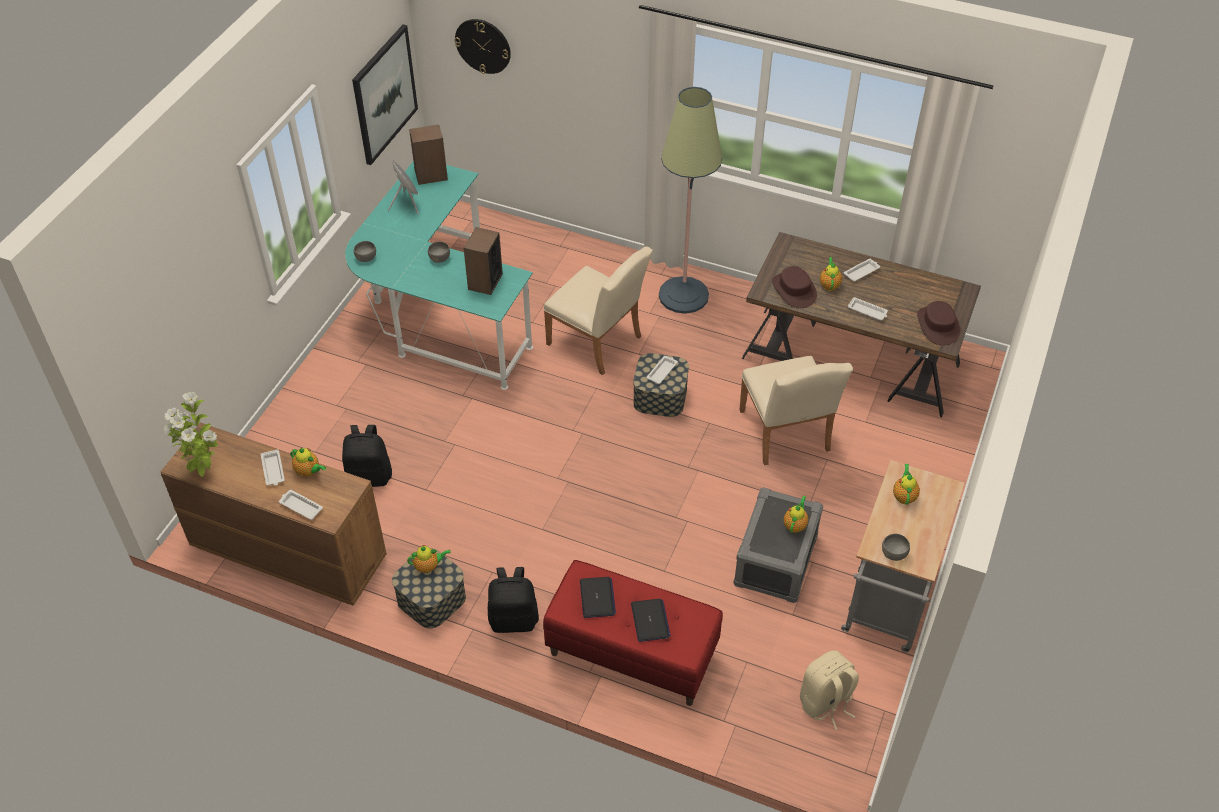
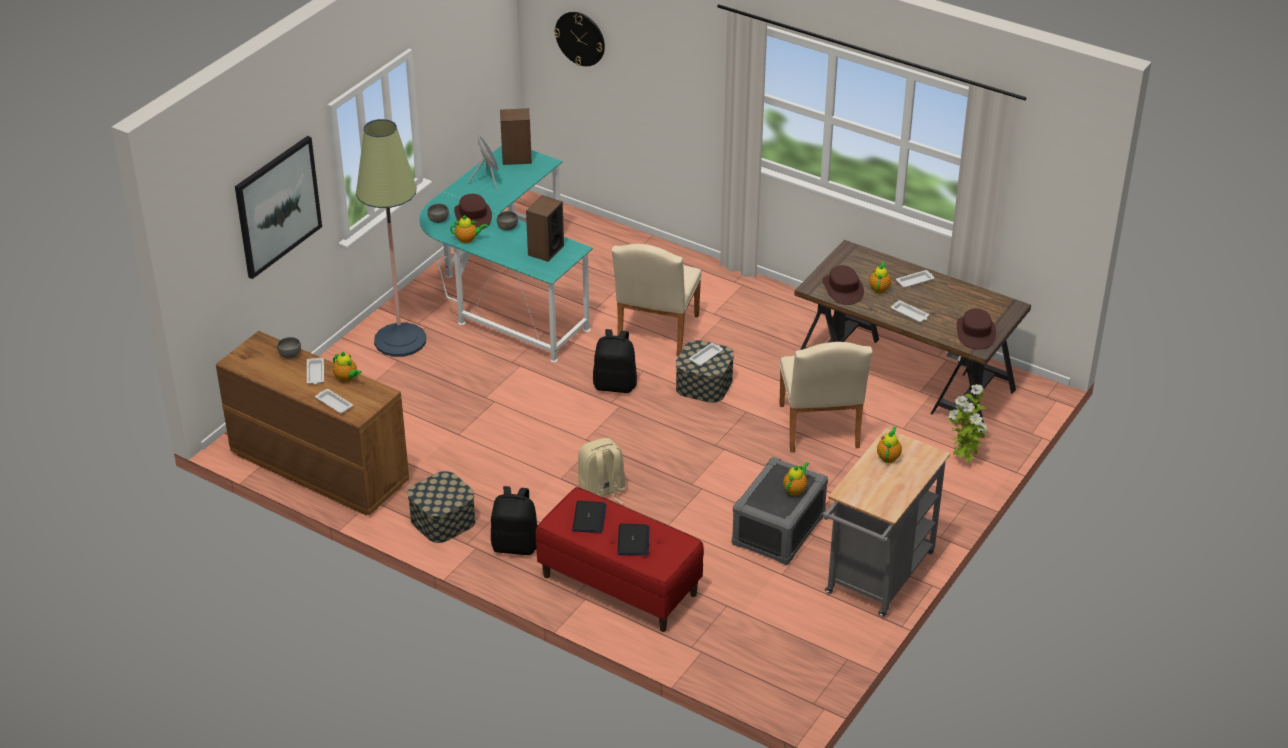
camera: 10 degrees right, 10 degrees down
potted plant [163,392,218,477] -> potted plant moved to [948,384,987,463]
black backpack [342,425,392,487] -> black backpack moved to [593,329,637,393]
picture [352,24,418,165] -> picture moved to [235,136,322,279]
teapot [407,545,451,573] -> teapot moved to [450,215,488,243]
beige chair [544,247,653,375] -> beige chair turned 60 degrees clockwise [611,244,702,356]
floor lamp [659,87,722,314] -> floor lamp moved to [356,119,426,357]
beige backpack [800,650,859,730] -> beige backpack moved to [578,438,626,504]
grey bowl [882,534,910,561] -> grey bowl moved to [277,337,301,359]
none -> brown hat [454,194,492,229]

